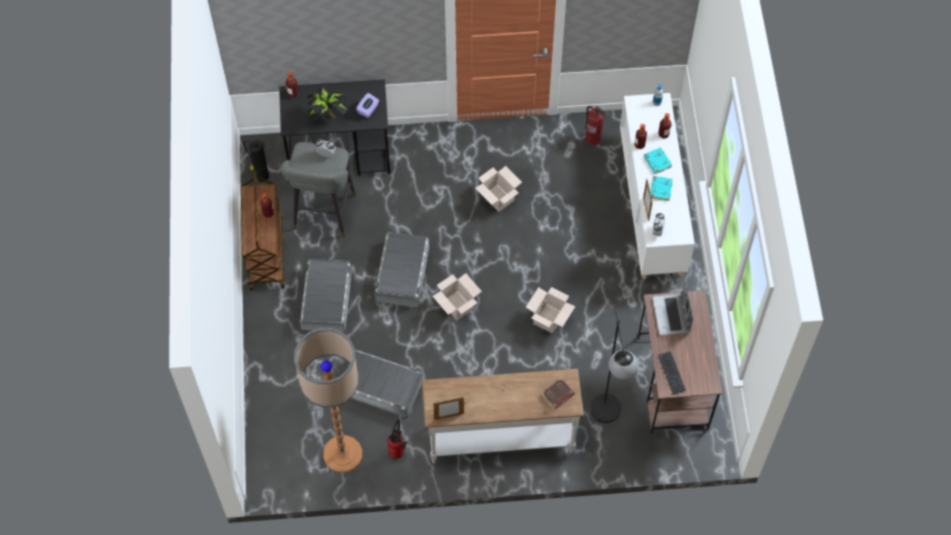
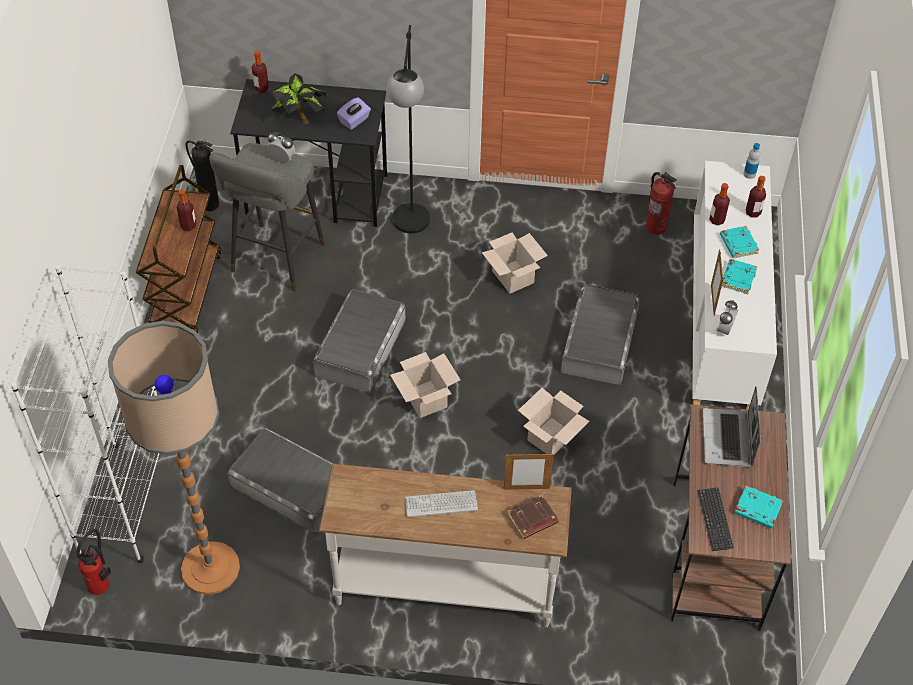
camera: 10 degrees right, 10 degrees down
grey storage box [300,259,352,332] -> grey storage box moved to [561,284,640,385]
fire extinguisher [387,419,407,459] -> fire extinguisher moved to [77,529,111,595]
picture frame [433,397,464,420] -> picture frame moved to [504,453,554,490]
black floor lamp [591,311,638,423] -> black floor lamp moved to [387,25,430,233]
none -> white bookcase [11,265,160,563]
none -> keyboard [405,490,478,517]
none -> turquoise book [734,486,783,529]

